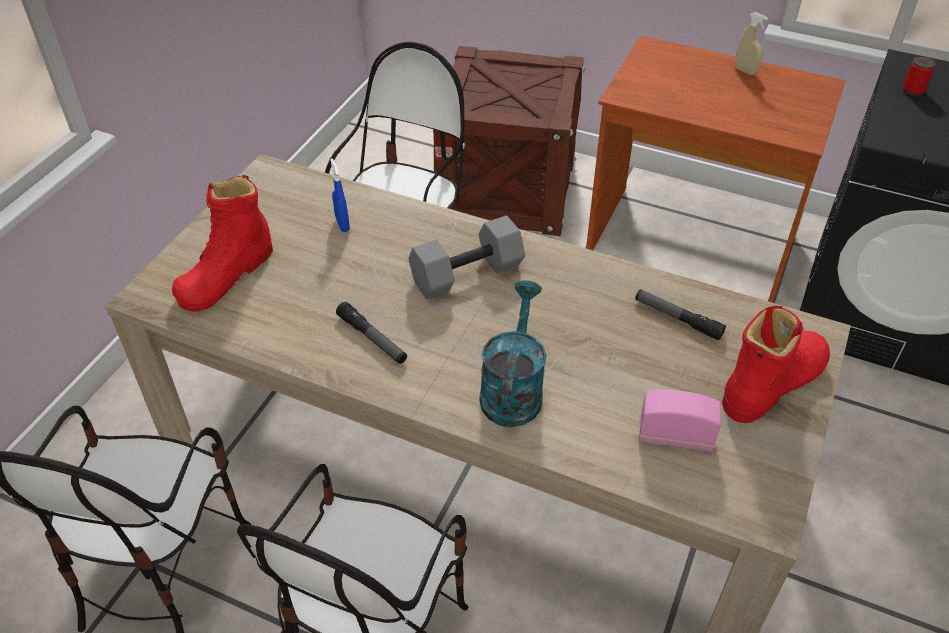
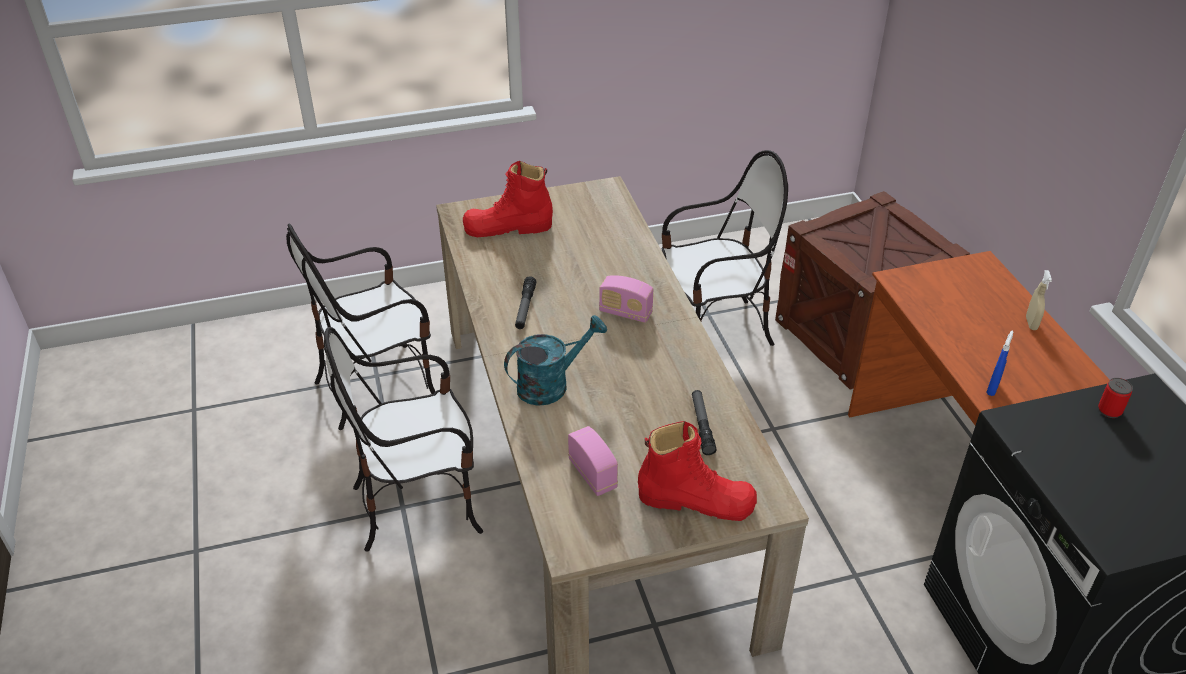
camera: 50 degrees right, 5 degrees down
blue spray bottle [330,159,350,232] -> blue spray bottle moved to [986,331,1014,396]
grey dumbbell [408,215,525,299] -> radio [599,275,653,323]

